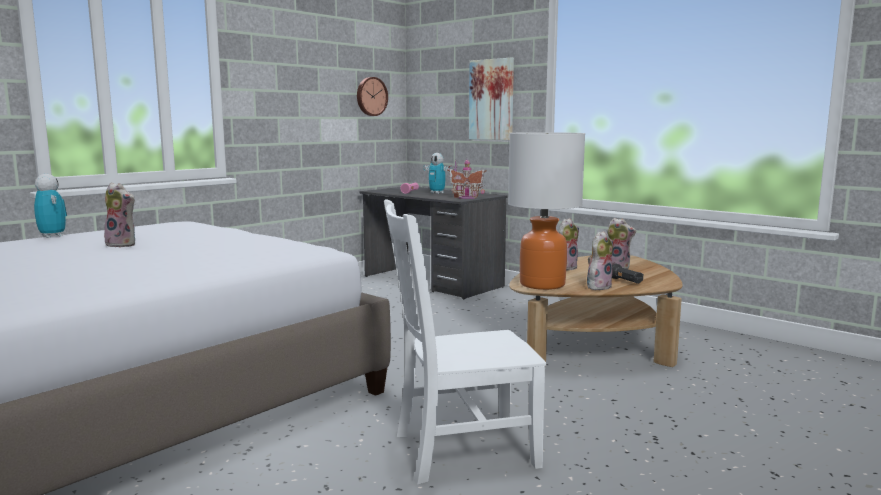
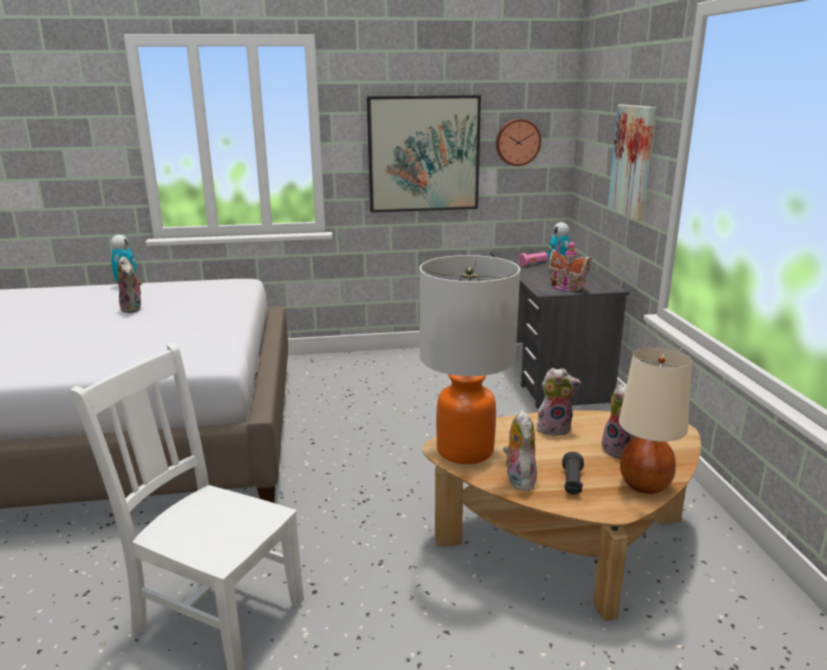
camera: 40 degrees right, 10 degrees up
plush toy [587,231,613,290] -> plush toy turned 90 degrees counterclockwise [503,410,537,491]
none -> picture [367,95,481,213]
none -> beige table lamp [619,347,692,494]

